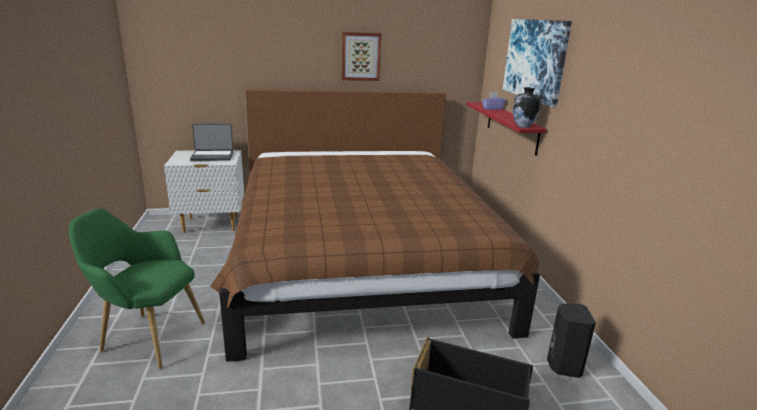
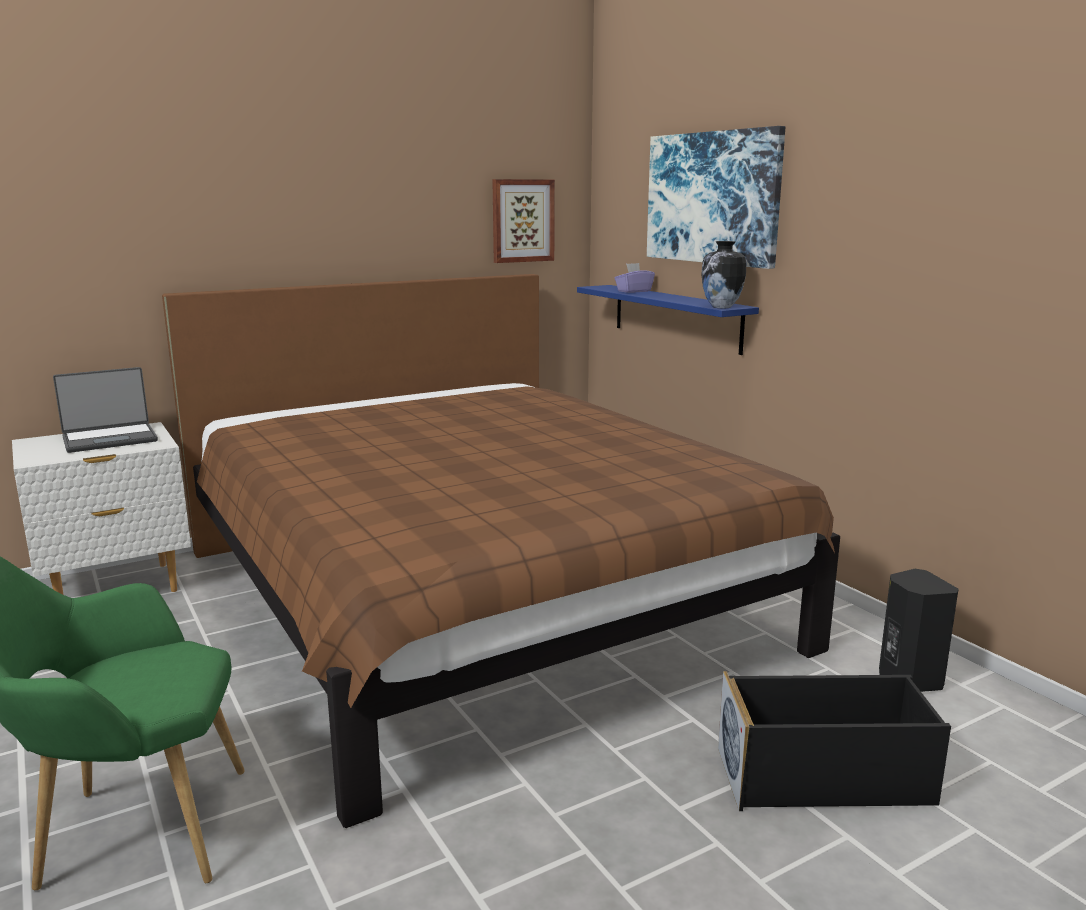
camera: 20 degrees left, 5 degrees down
picture [342,32,381,81] -> picture moved to [492,179,555,263]
red shelf [466,102,547,156] -> blue shelf [577,285,759,355]

